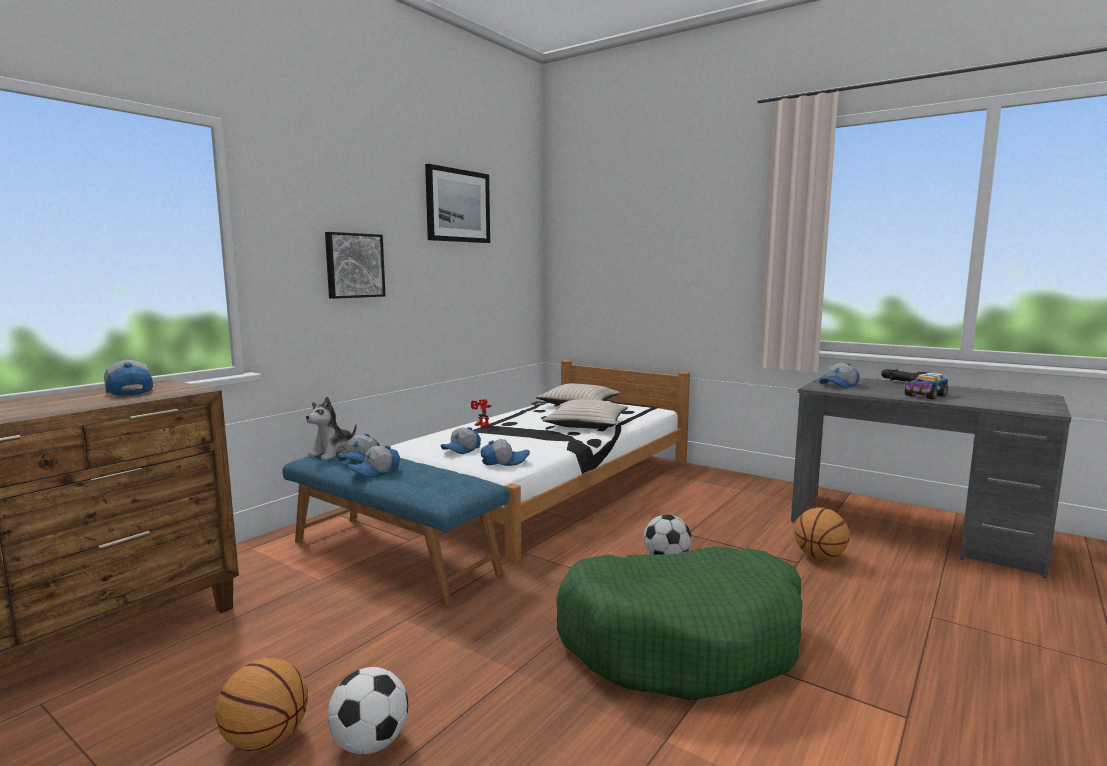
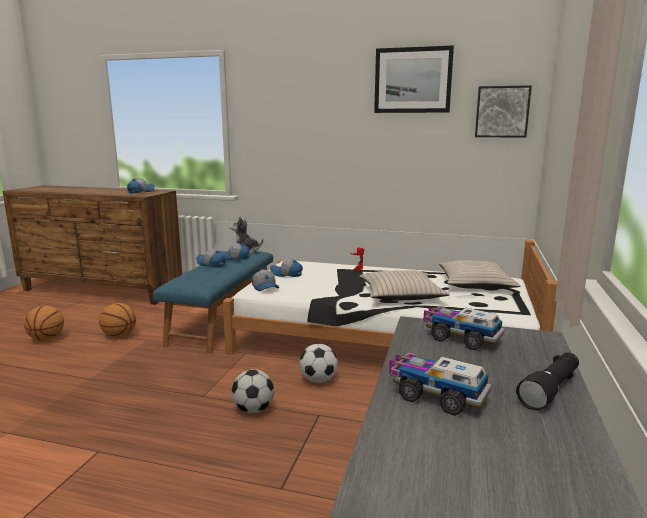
camera: 70 degrees right, 5 degrees up
picture [325,232,386,299] -> picture moved to [475,85,532,138]
football [327,667,408,755] -> football moved to [299,344,338,383]
green dog bed [556,546,802,701] -> none
basketball [794,507,850,560] -> basketball moved to [99,303,136,338]
cap [819,363,859,388] -> toy truck [423,306,505,350]

